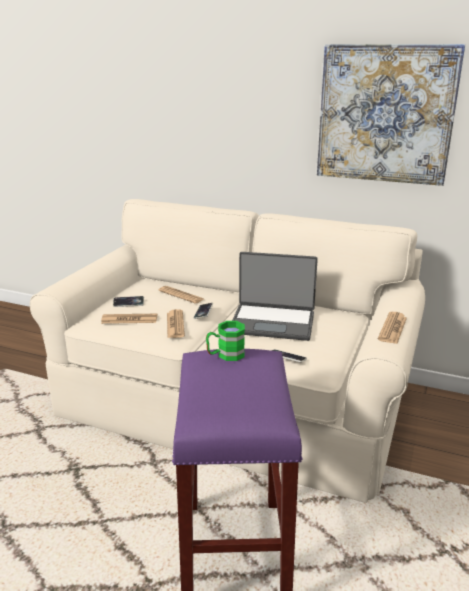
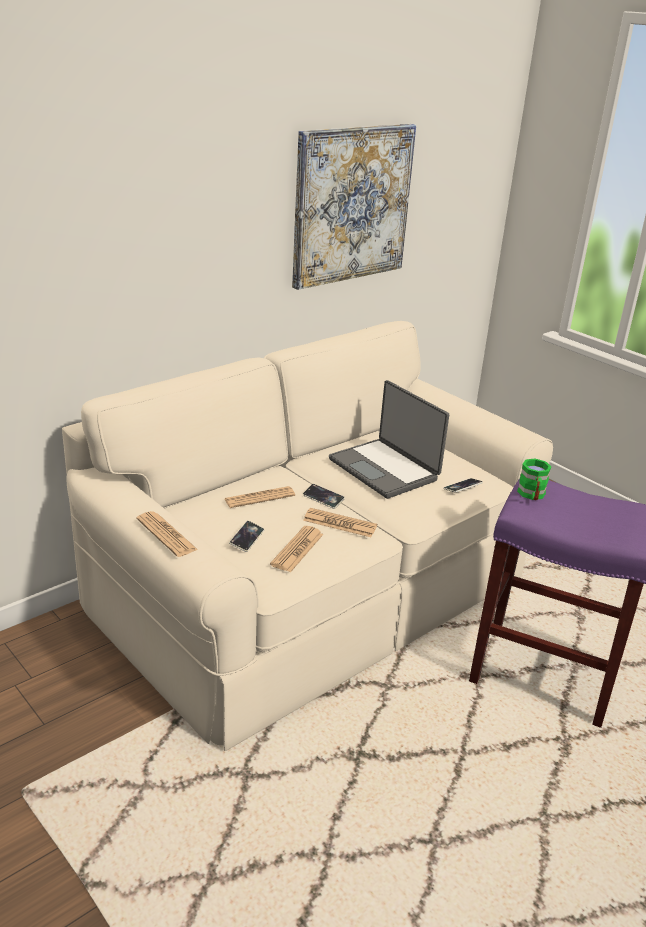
camera: 65 degrees left, 5 degrees up
laptop [232,252,318,341] -> laptop turned 105 degrees clockwise [329,380,449,499]
newspaper [378,312,407,344] -> newspaper moved to [137,511,198,557]

